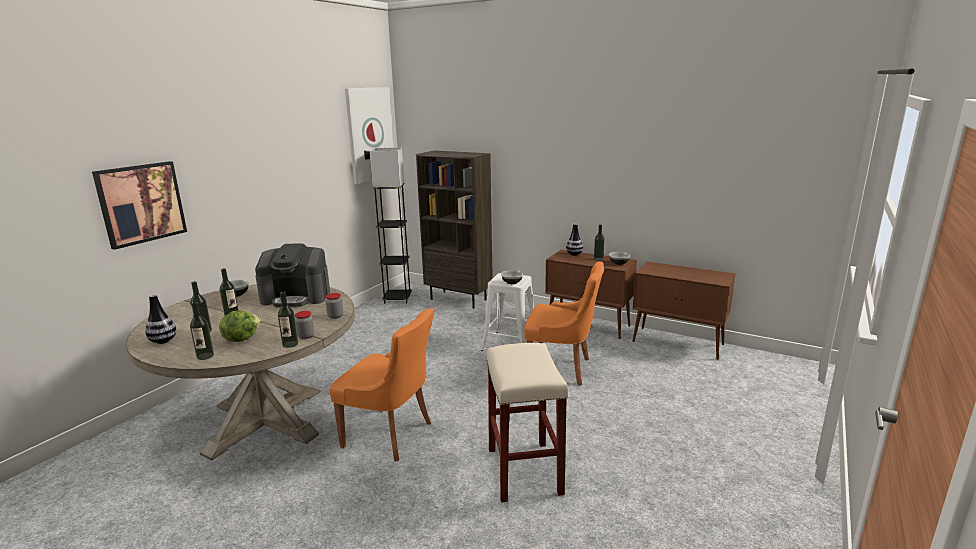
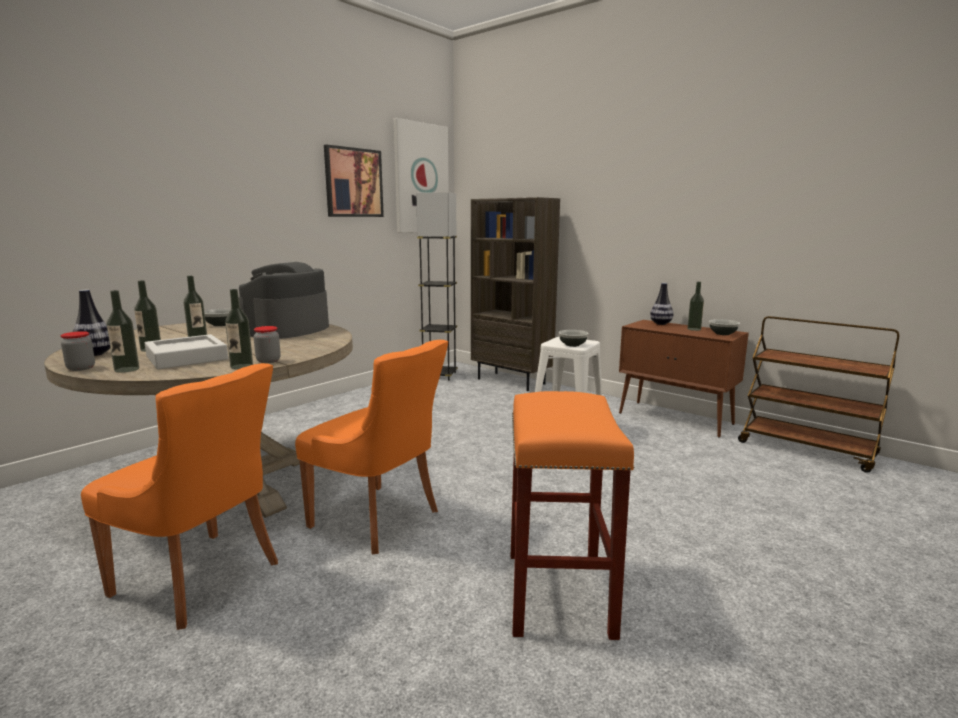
camera: 10 degrees right, 5 degrees down
picture [92,161,187,250] -> picture moved to [324,145,384,217]
lettuce [219,310,261,342] -> grey tray [145,334,228,369]
coffee machine [255,243,330,307] -> coffee machine turned 105 degrees clockwise [239,262,329,339]
jar [326,293,343,319] -> jar moved to [61,331,95,371]
beige stool [486,343,569,503] -> orange stool [511,391,634,640]
orange chair [524,262,604,386] -> orange chair moved to [81,363,278,630]
brown cabinet [632,261,735,360] -> brown cart [738,316,899,473]

